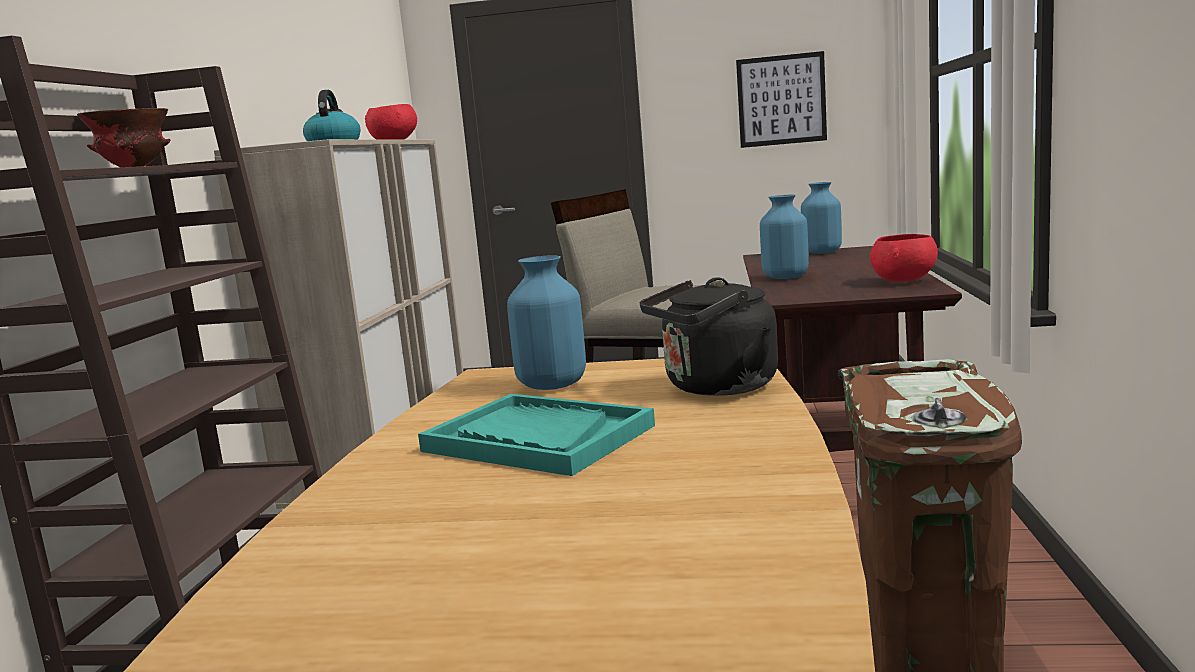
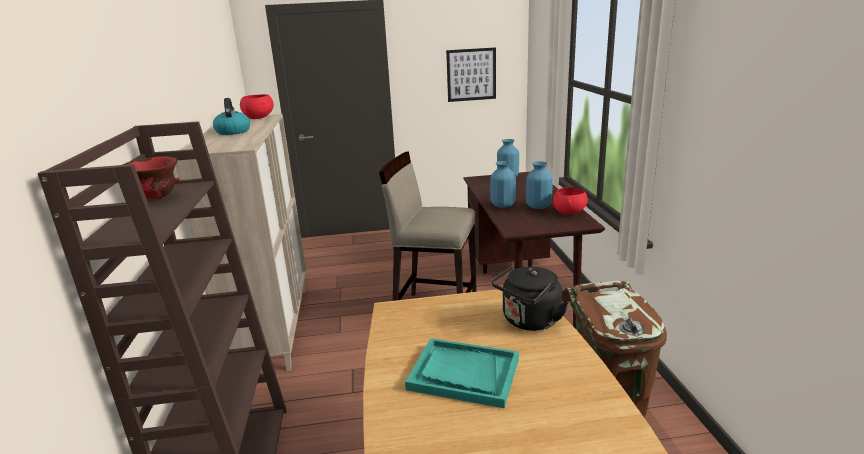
camera: 15 degrees left, 10 degrees up
blue vase [507,256,586,390] -> blue vase moved to [526,161,553,209]

